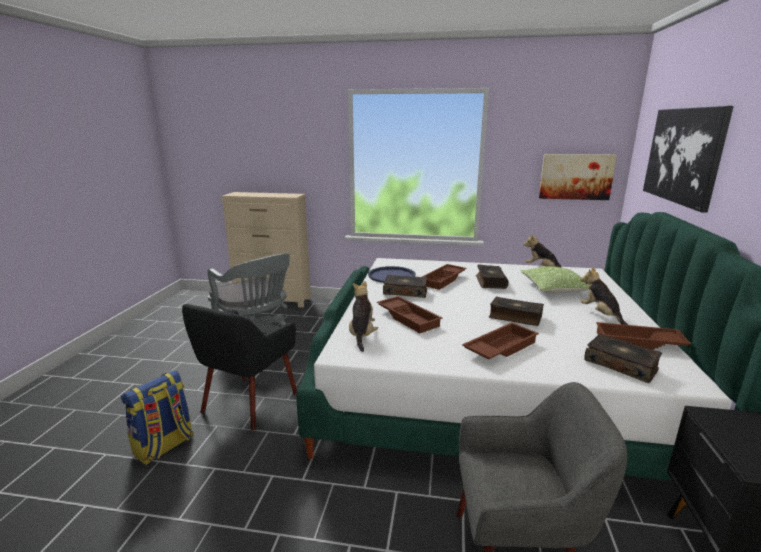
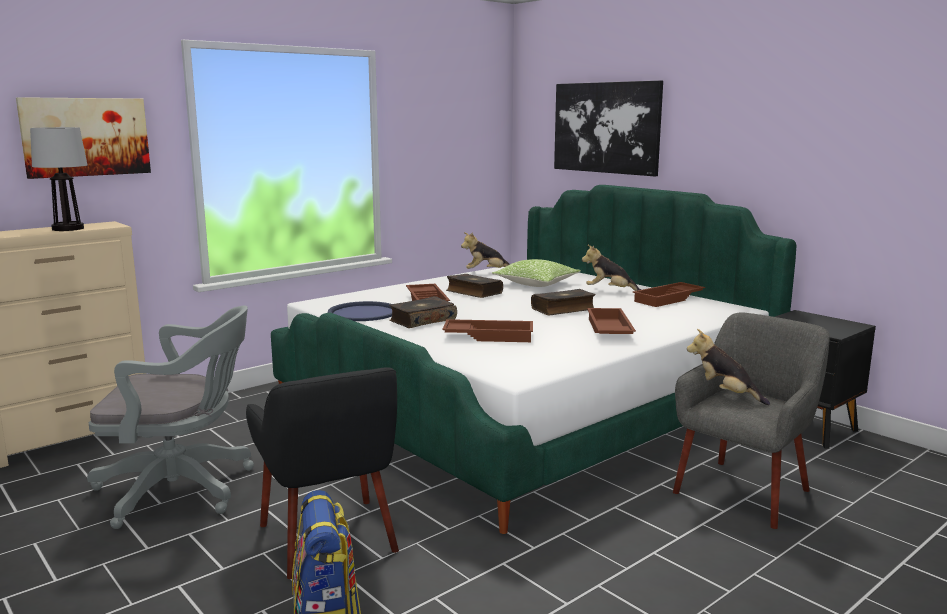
camera: 50 degrees left, 5 degrees down
plush toy [349,281,378,352] -> plush toy moved to [687,329,770,405]
picture [539,154,617,200] -> picture moved to [16,97,151,179]
book [584,334,662,383] -> none
none -> table lamp [30,127,88,231]

